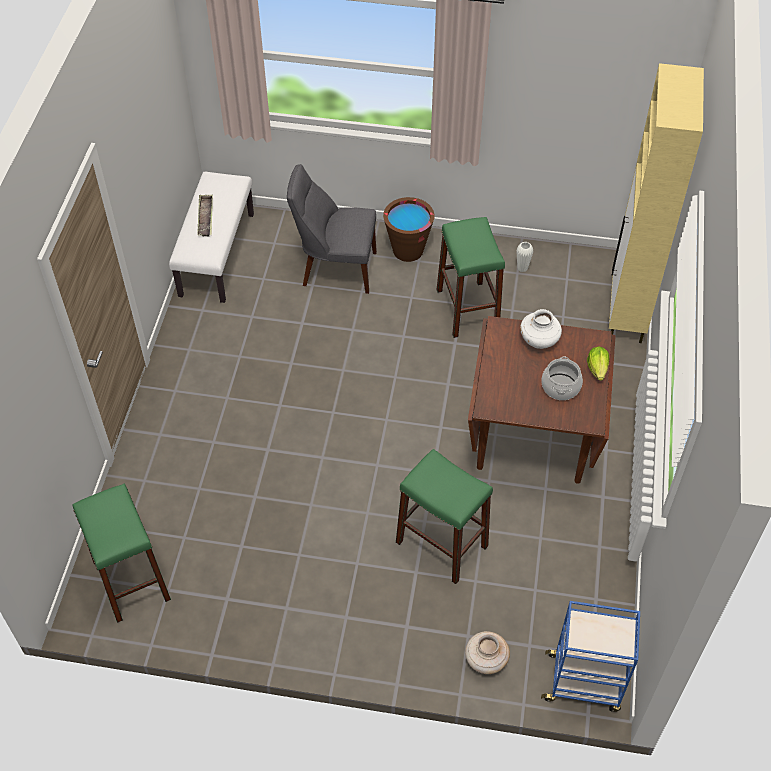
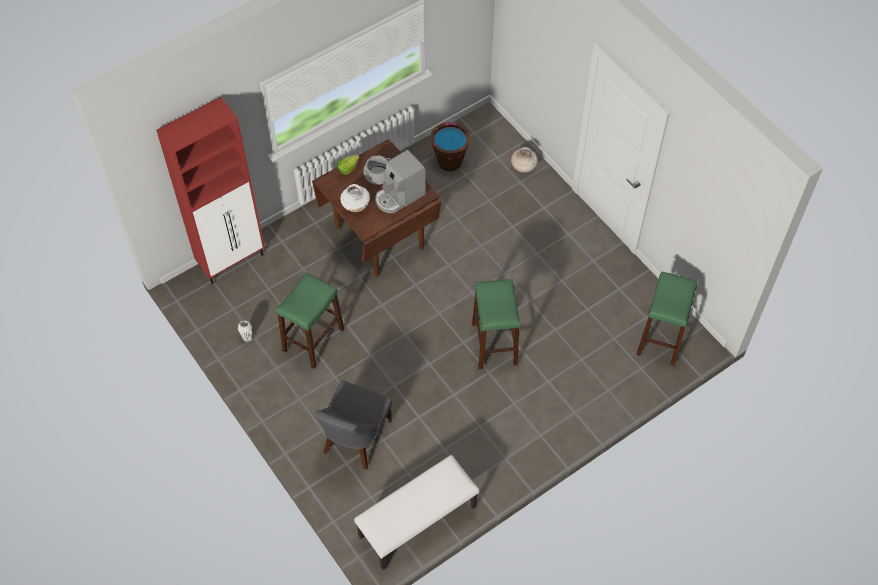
camera: 135 degrees left, 5 degrees up
tray [197,195,213,236] -> none
grey chair [287,164,377,294] -> grey chair turned 60 degrees clockwise [315,380,392,470]
brown bucket [383,197,435,262] -> brown bucket moved to [430,122,470,171]
green stool [396,449,493,584] -> green stool moved to [472,279,521,369]
blue cart [541,601,640,712] -> none
beige cabinet [609,63,704,343] -> red cabinet [156,97,265,284]
none -> coffee machine [375,150,425,213]

